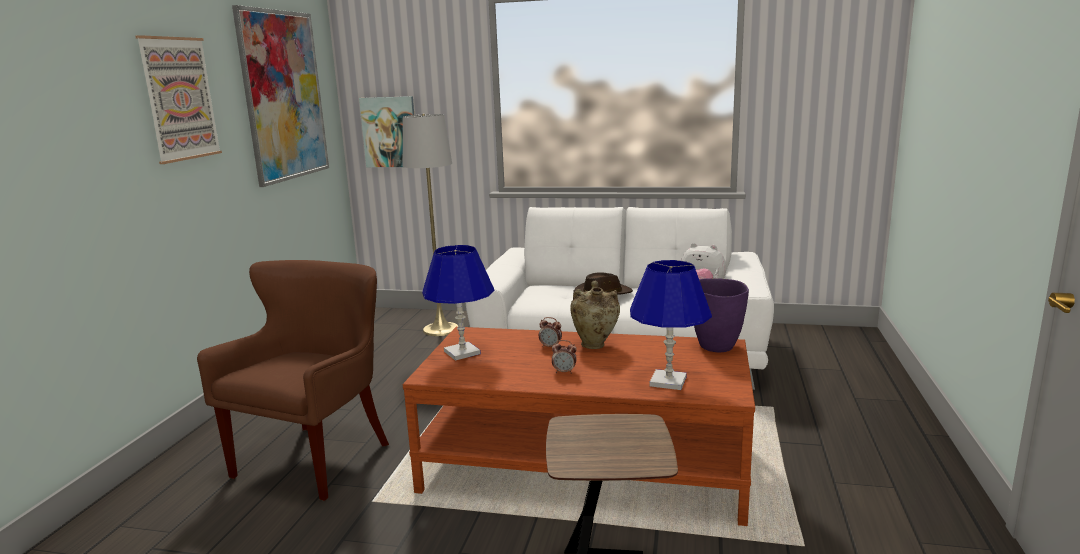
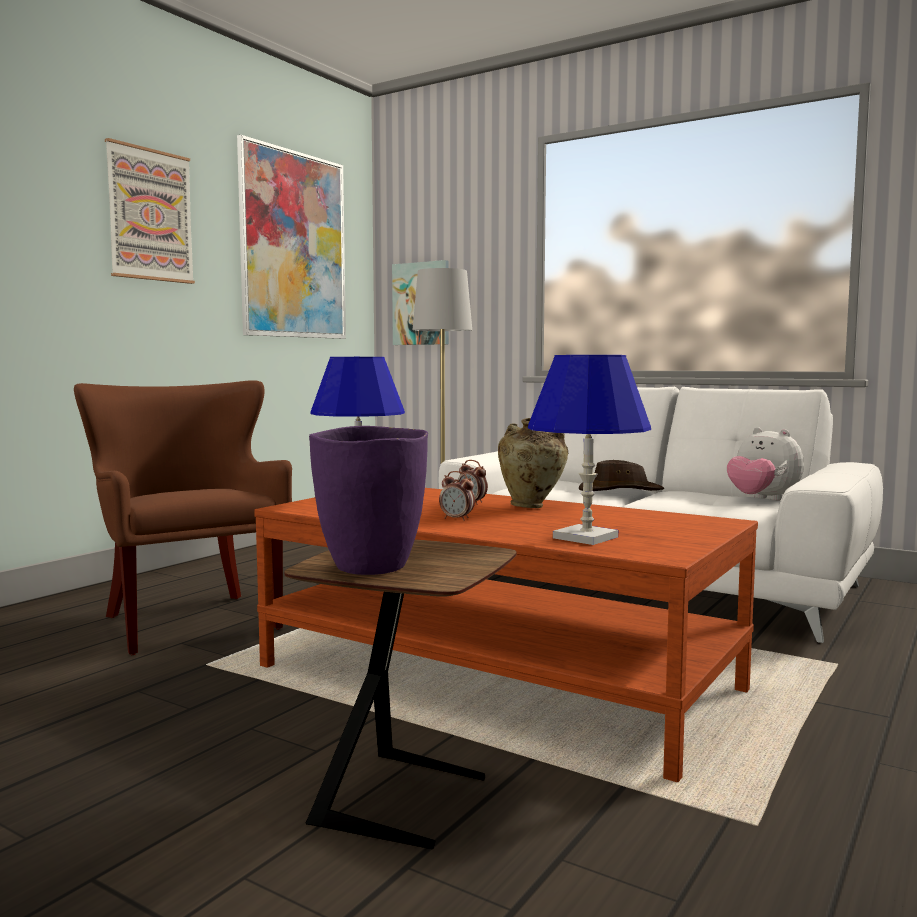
camera: 20 degrees right, 10 degrees down
brown armchair [197,260,389,501] -> brown armchair turned 75 degrees counterclockwise [74,380,292,655]
purple vase [694,278,749,352] -> purple vase moved to [309,426,428,575]

